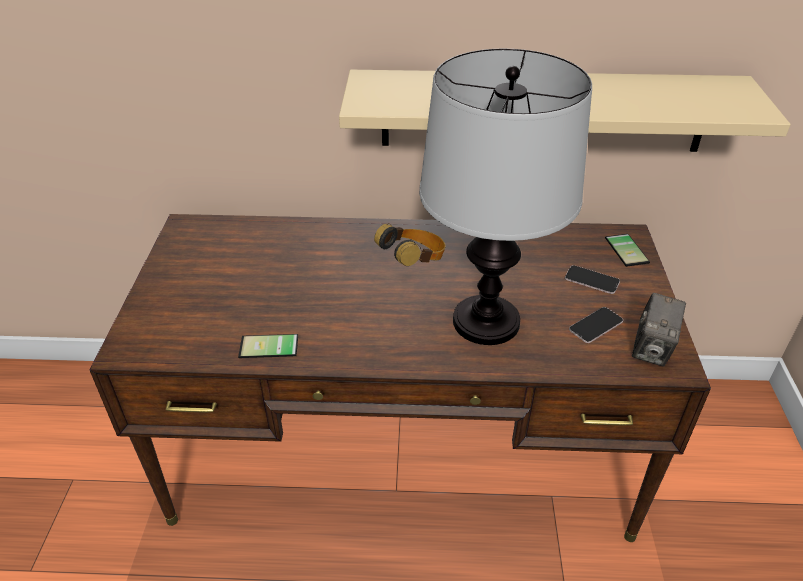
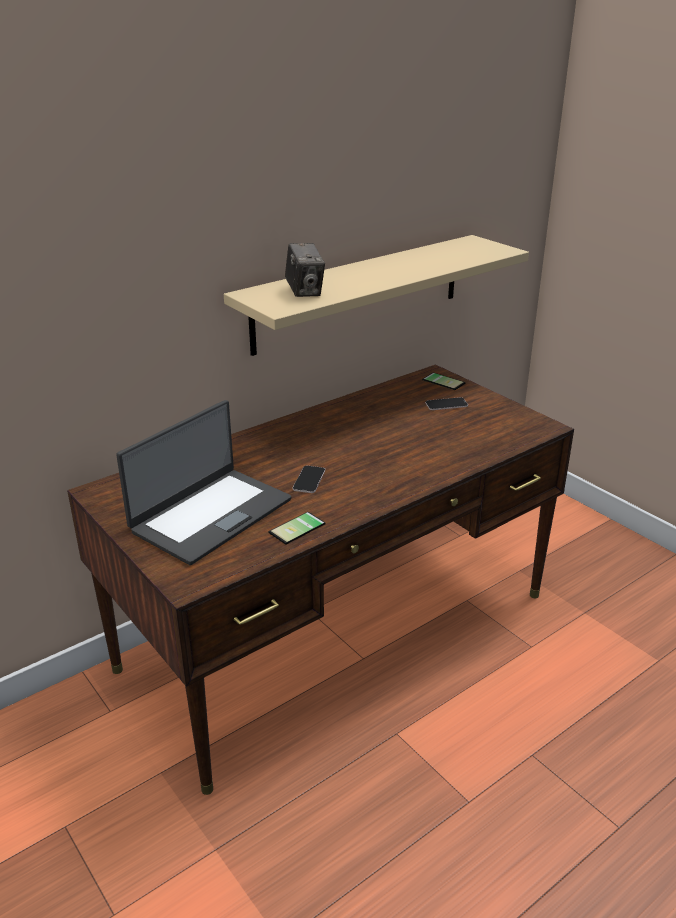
camera: 40 degrees left, 10 degrees down
headphones [374,223,446,266] -> none
table lamp [419,48,592,345] -> none
phone [569,307,623,343] -> phone moved to [293,466,325,493]
camera [632,293,686,367] -> camera moved to [285,243,325,297]
none -> laptop [116,400,291,565]

